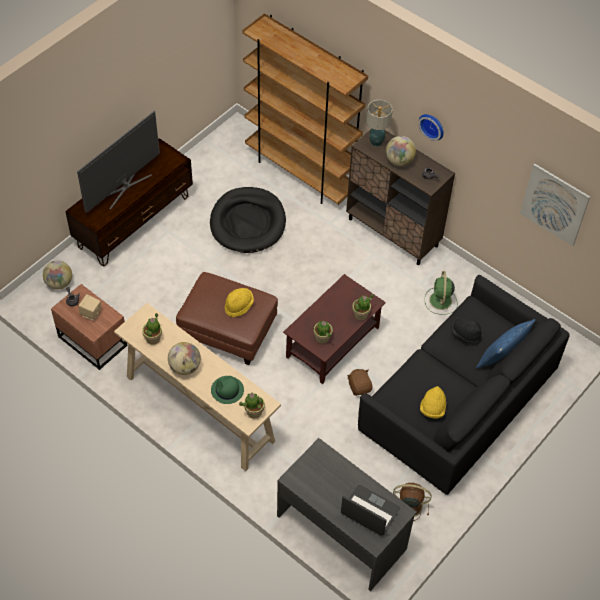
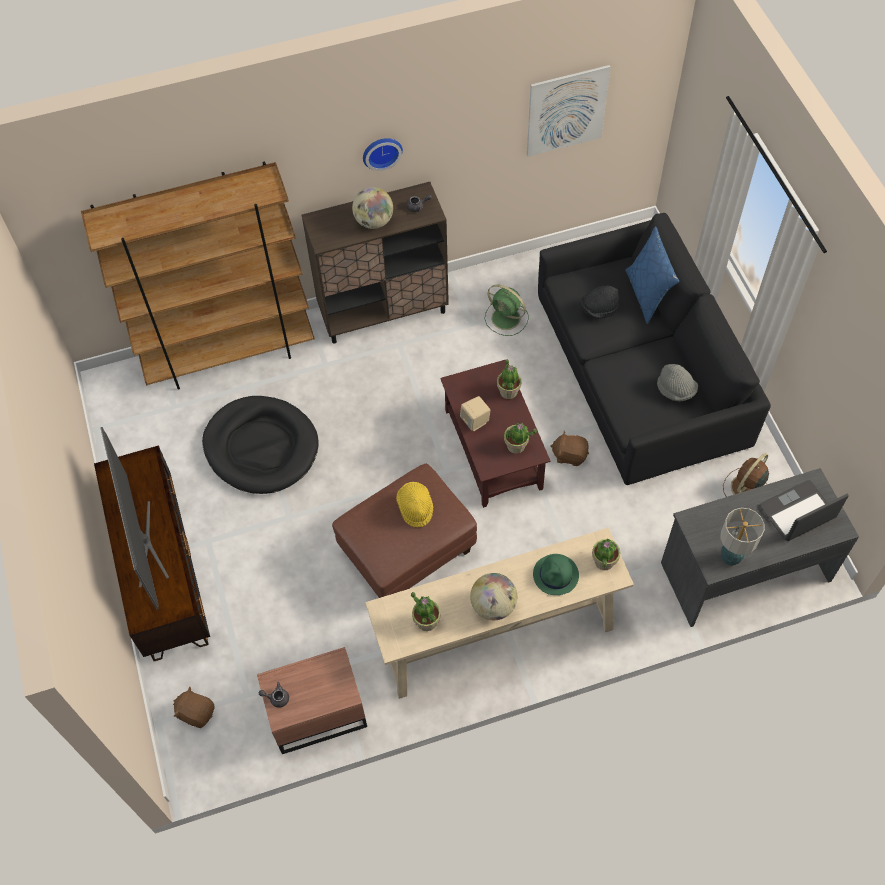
camera: 55 degrees left, 5 degrees up
globe [43,260,72,289] -> brown plush toy [173,687,214,728]
beige speaker [79,294,101,321] -> beige speaker moved to [460,396,490,431]
table lamp [366,100,393,146] -> table lamp moved to [720,508,765,566]
yellow hat [420,386,446,419] -> grey hat [657,364,698,402]

